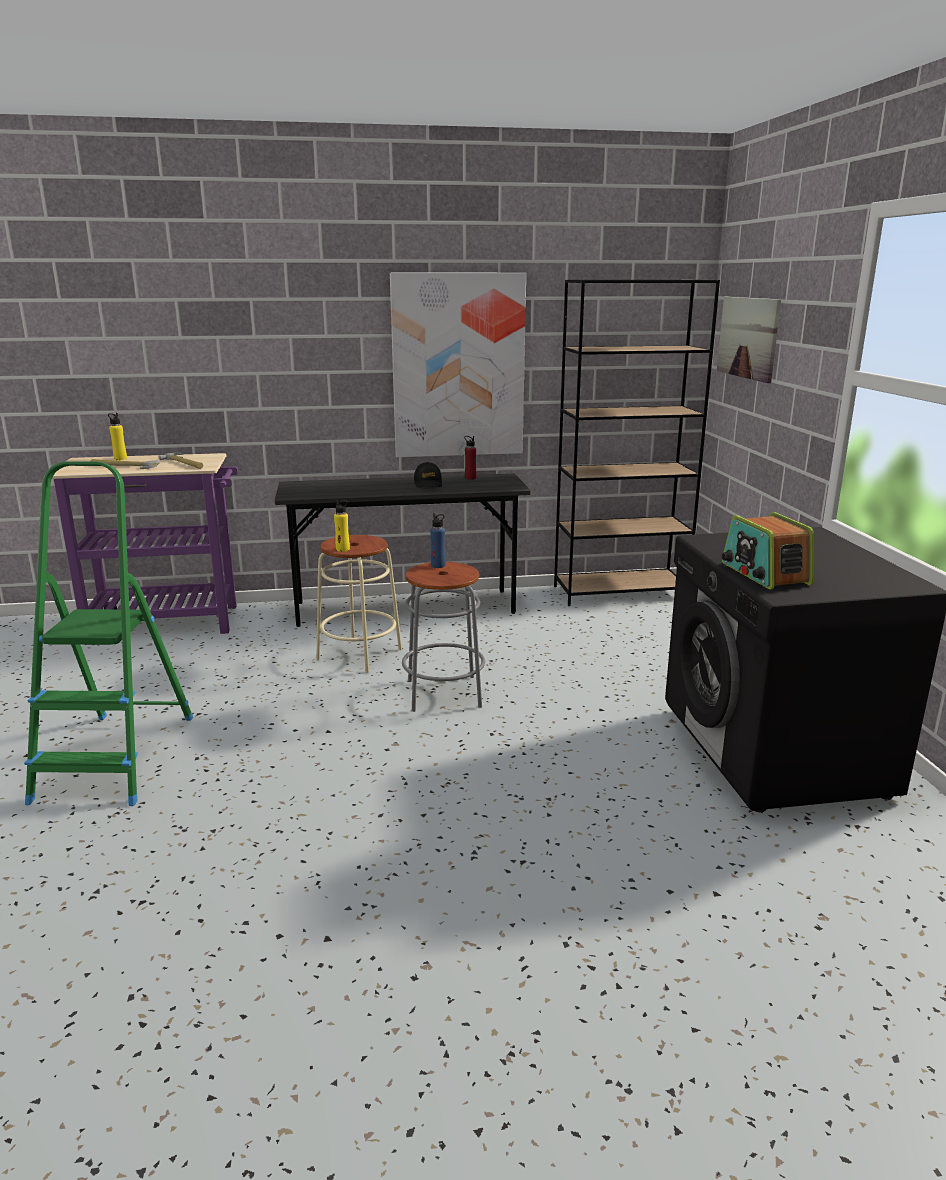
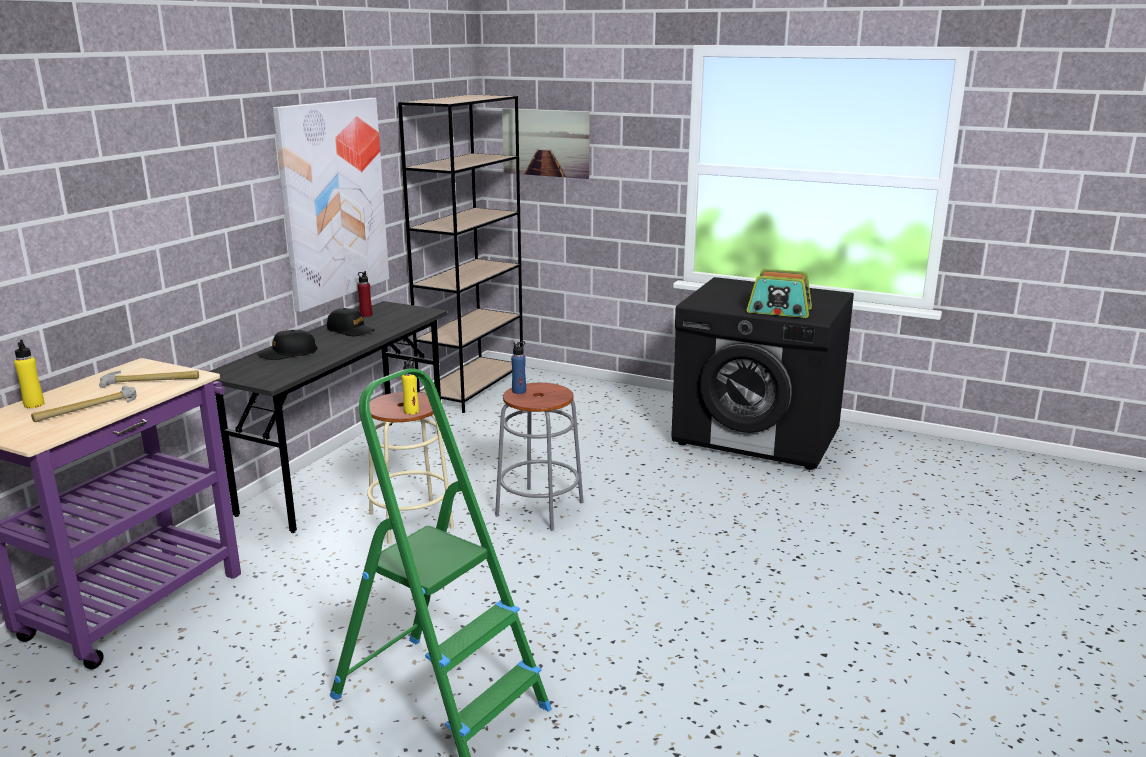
camera: 55 degrees left, 0 degrees up
none -> black cap [257,330,317,360]

